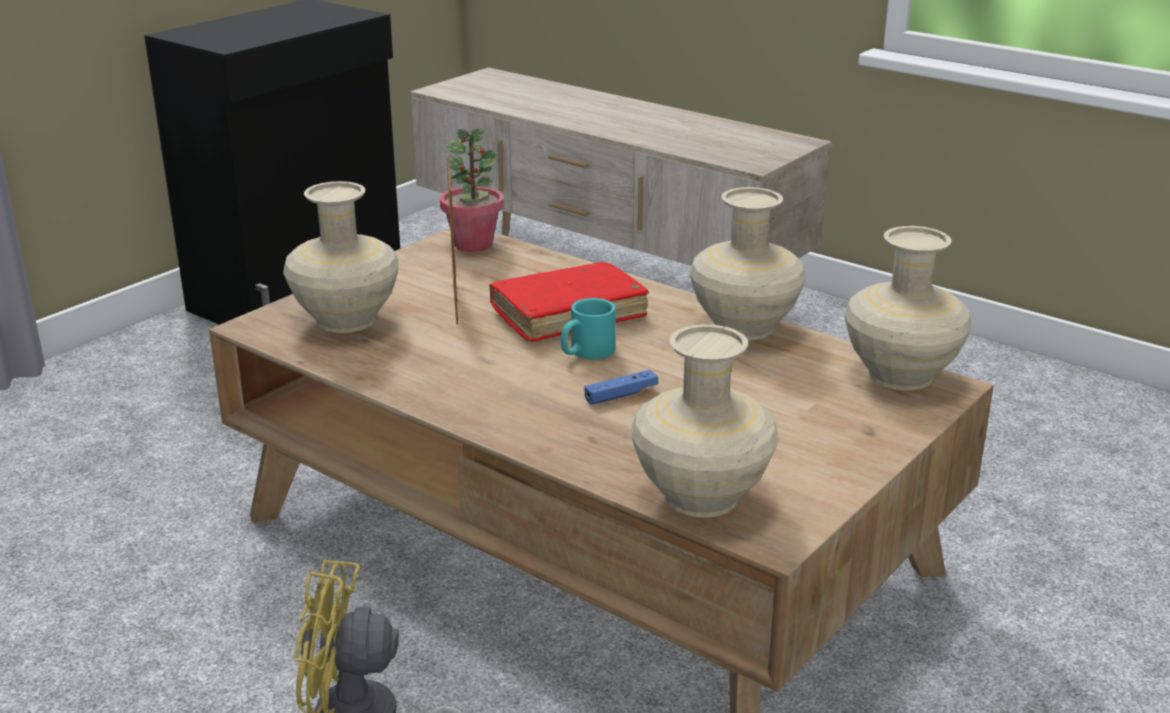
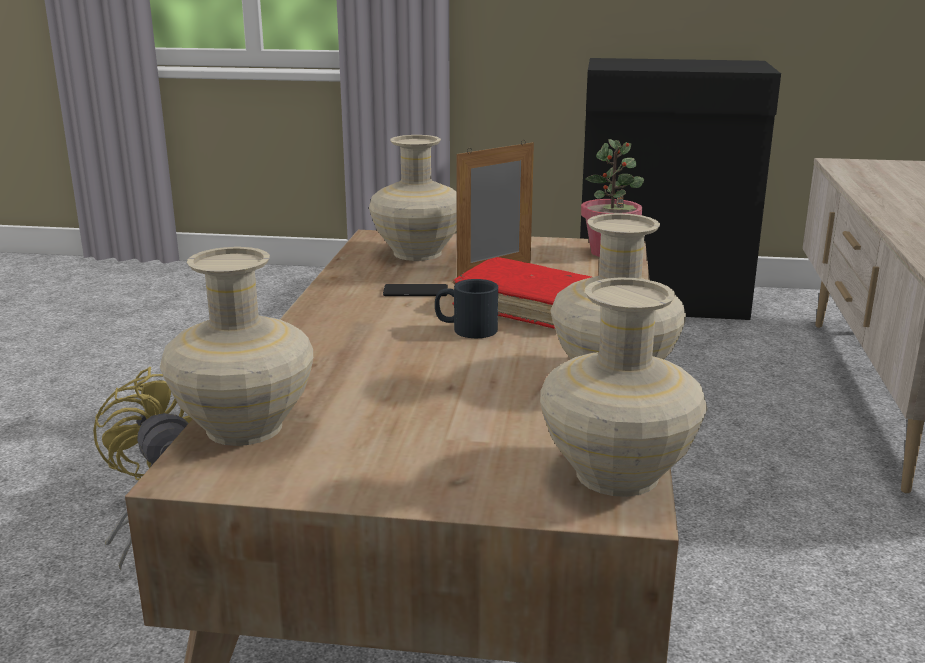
camera: 60 degrees right, 5 degrees down
turquoise mug [561,298,616,360] -> black mug [435,279,498,338]
blue game controller [584,370,658,405] -> none
none -> phone [383,284,448,296]

